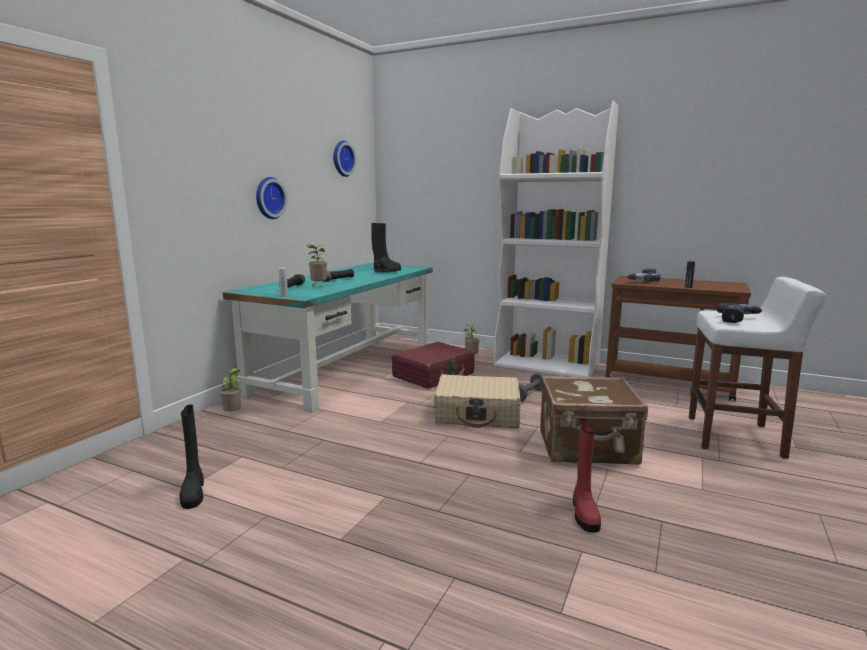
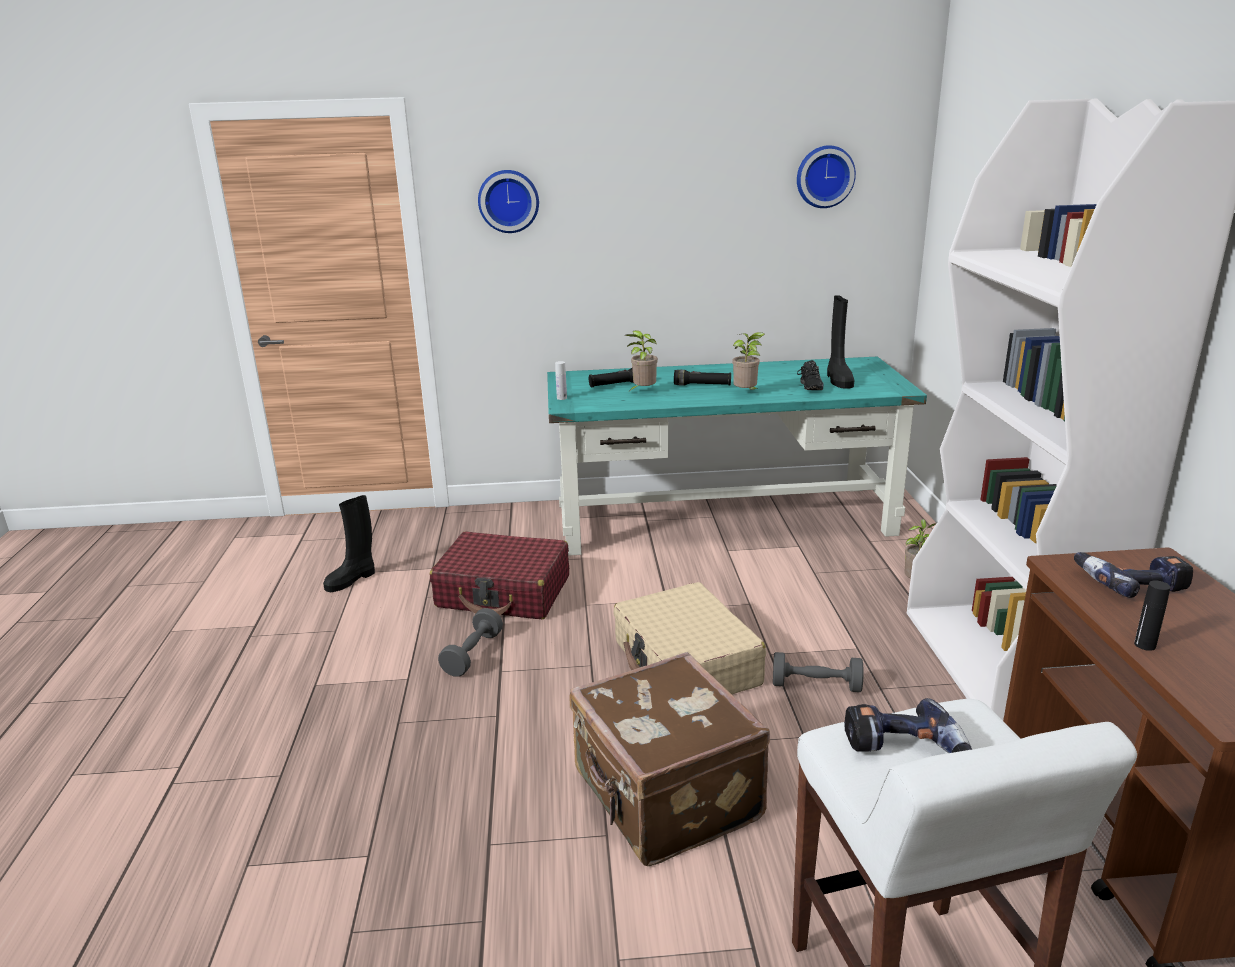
camera: 60 degrees right, 10 degrees up
potted plant [219,368,241,411] -> potted plant moved to [732,332,765,390]
wall clock [256,177,287,219] -> wall clock moved to [478,170,539,233]
red suitcase [392,342,474,389] -> red suitcase moved to [430,531,569,619]
red boot [573,418,601,533] -> none
none -> grey dumbbell [438,608,503,677]

